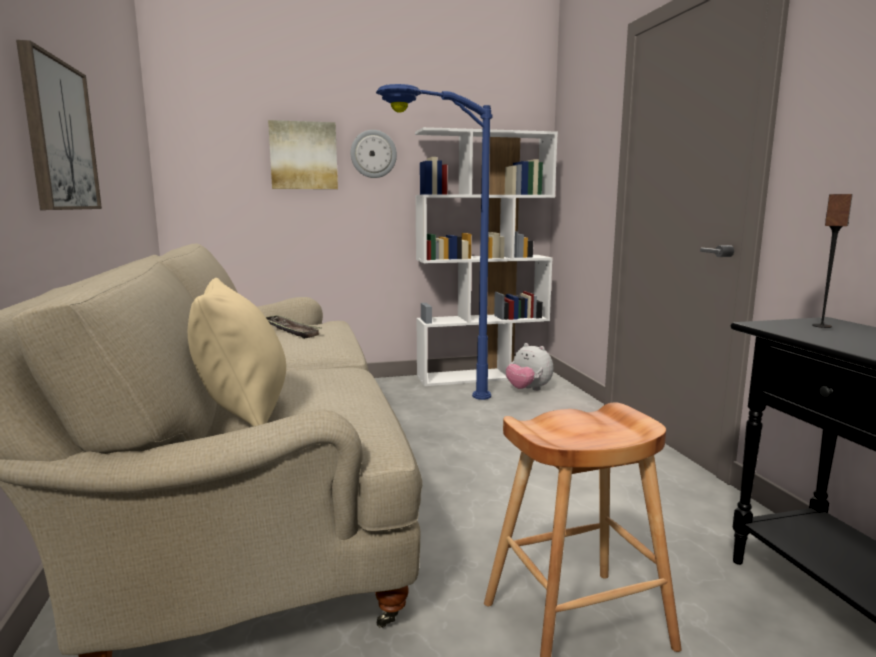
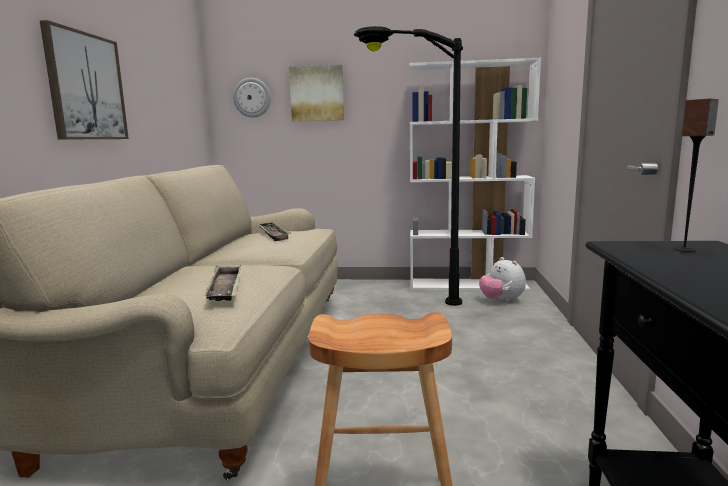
camera: 20 degrees right, 0 degrees up
beige pillow [188,278,286,427] -> none
wall clock [350,130,397,178] -> wall clock moved to [233,78,271,118]
blue floor lamp [376,84,493,400] -> black floor lamp [354,26,463,306]
none -> tray [205,265,241,301]

